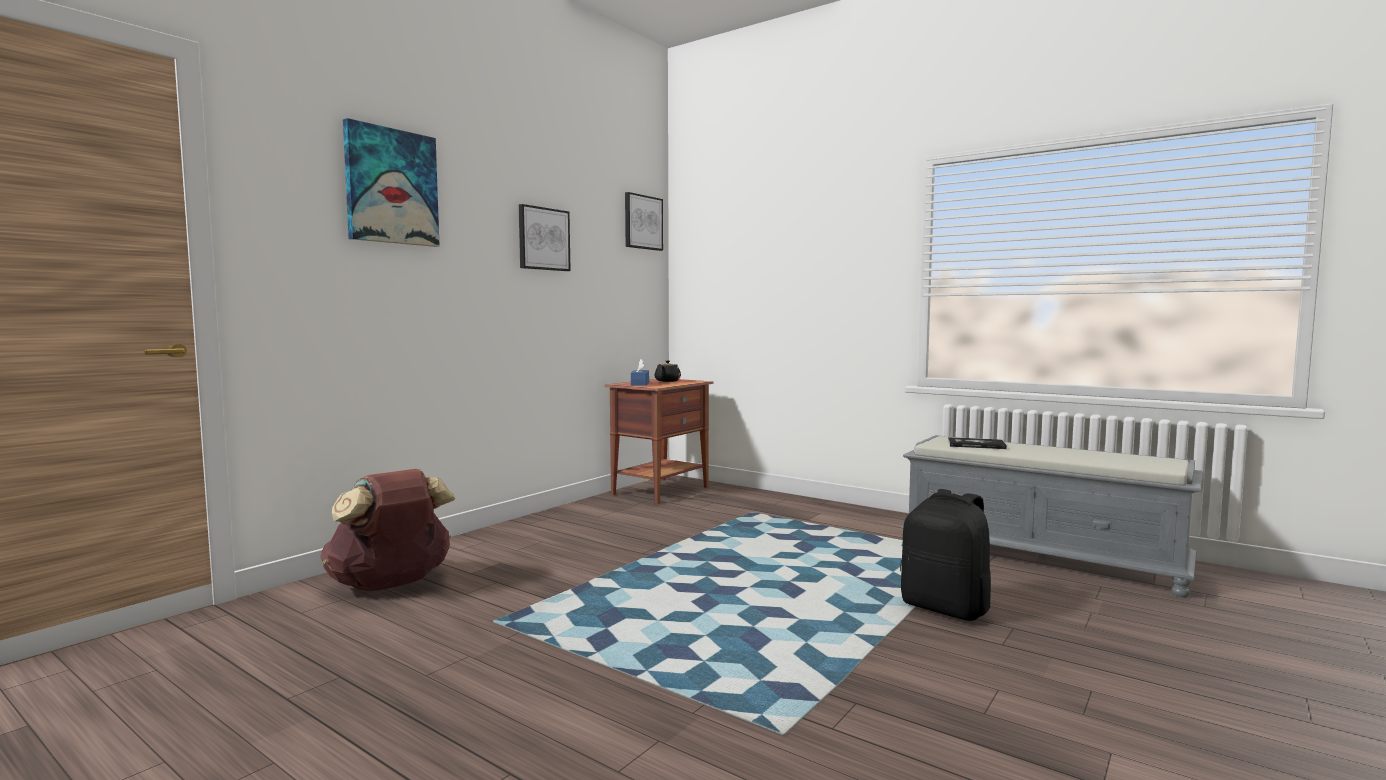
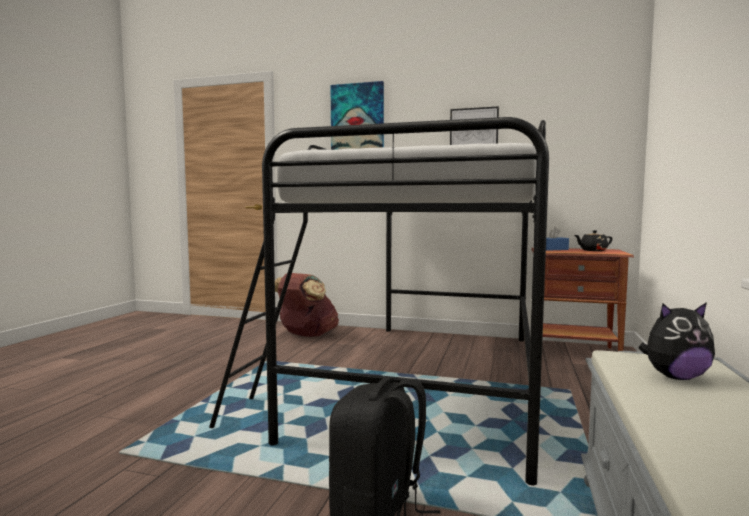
camera: 70 degrees right, 0 degrees up
picture [625,192,663,251] -> none
book [948,437,1007,449] -> plush toy [638,302,715,380]
none -> black bed [209,117,549,485]

